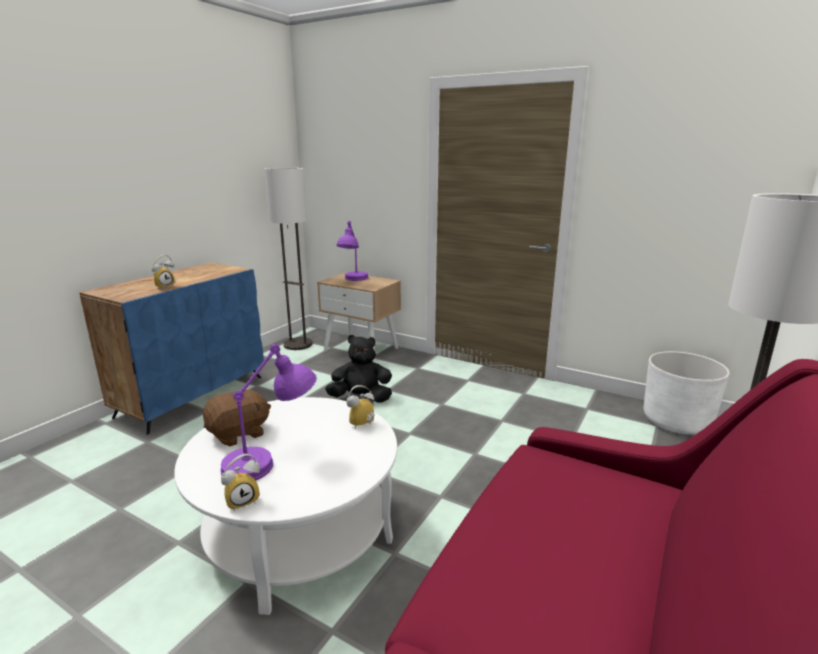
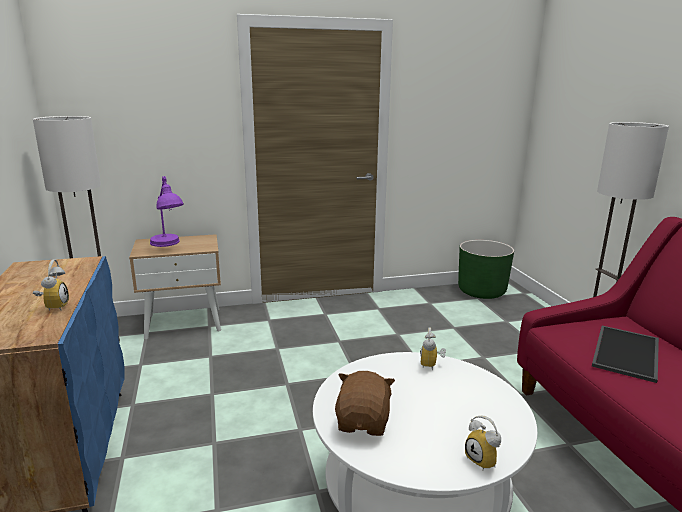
camera: 45 degrees left, 0 degrees up
purple table lamp [220,344,317,480] -> none
alarm clock [221,454,260,511] -> alarm clock turned 135 degrees clockwise [465,416,501,470]
black plush toy [325,335,392,403] -> none
white planter [644,351,730,435] -> green planter [458,240,514,299]
none -> tray [592,326,659,383]

